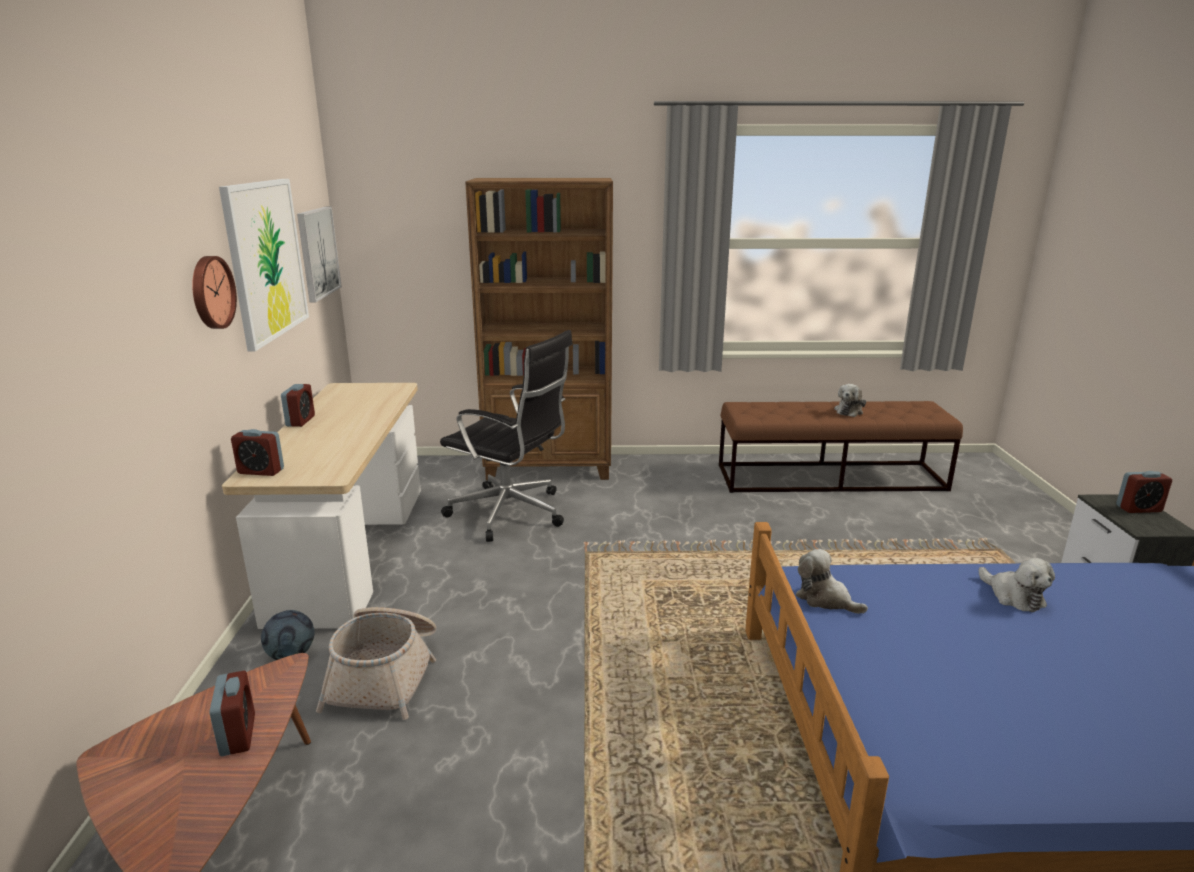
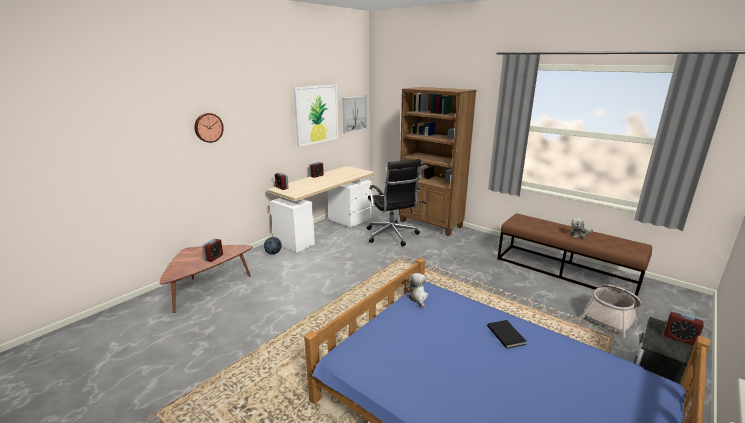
camera: 40 degrees right, 0 degrees up
wall clock [192,256,237,329] -> wall clock moved to [195,113,224,143]
basket [316,607,436,720] -> basket moved to [580,284,641,338]
plush toy [978,558,1055,612] -> black book [487,320,527,349]

